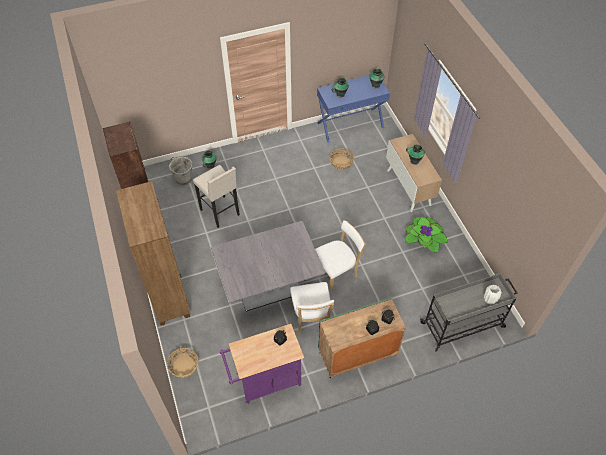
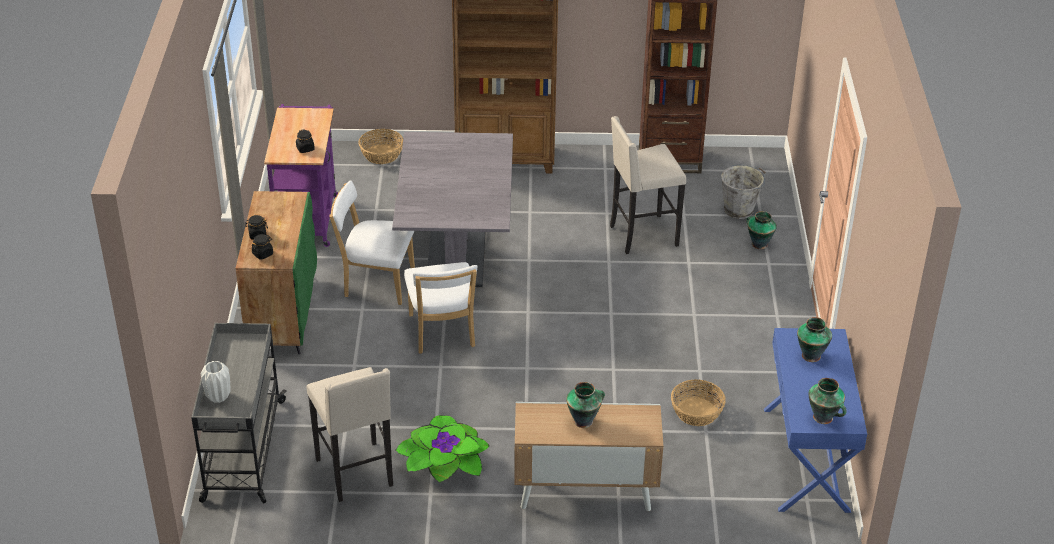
camera: 110 degrees right, 15 degrees down
none -> beige stool [307,367,393,502]

